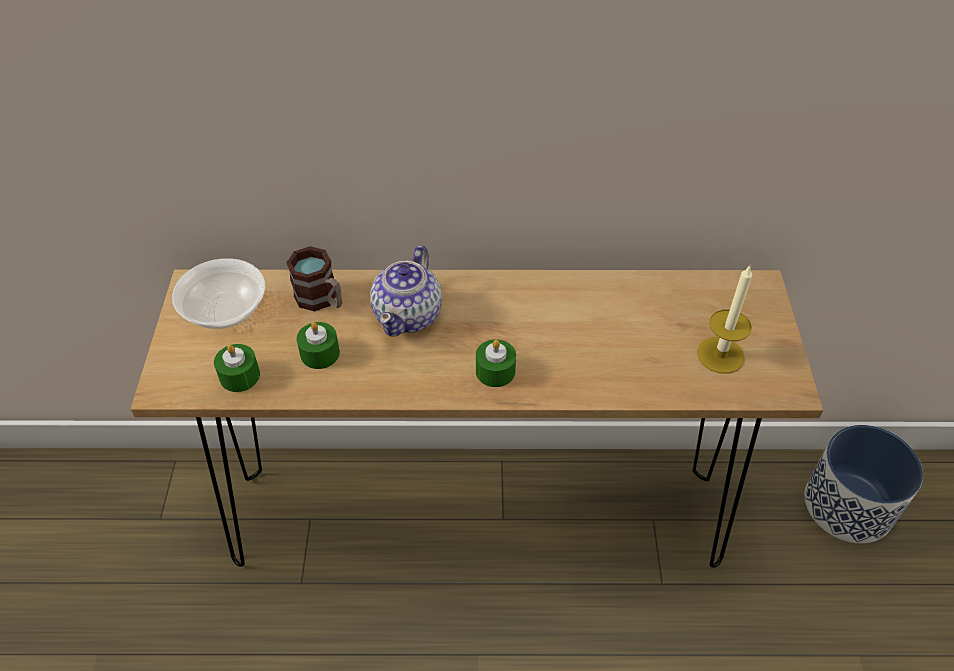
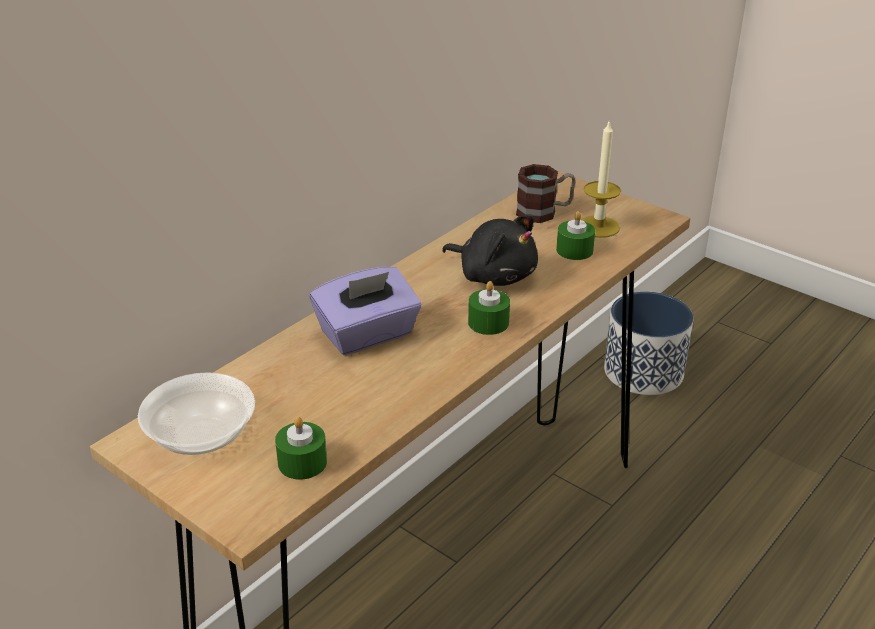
camera: 50 degrees left, 15 degrees down
mug [286,246,342,312] -> mug moved to [516,164,576,223]
green candle [297,322,340,369] -> green candle moved to [556,211,595,260]
teapot [370,245,442,337] -> purple tissue box [310,267,422,355]
none -> black plush toy [442,214,538,286]

